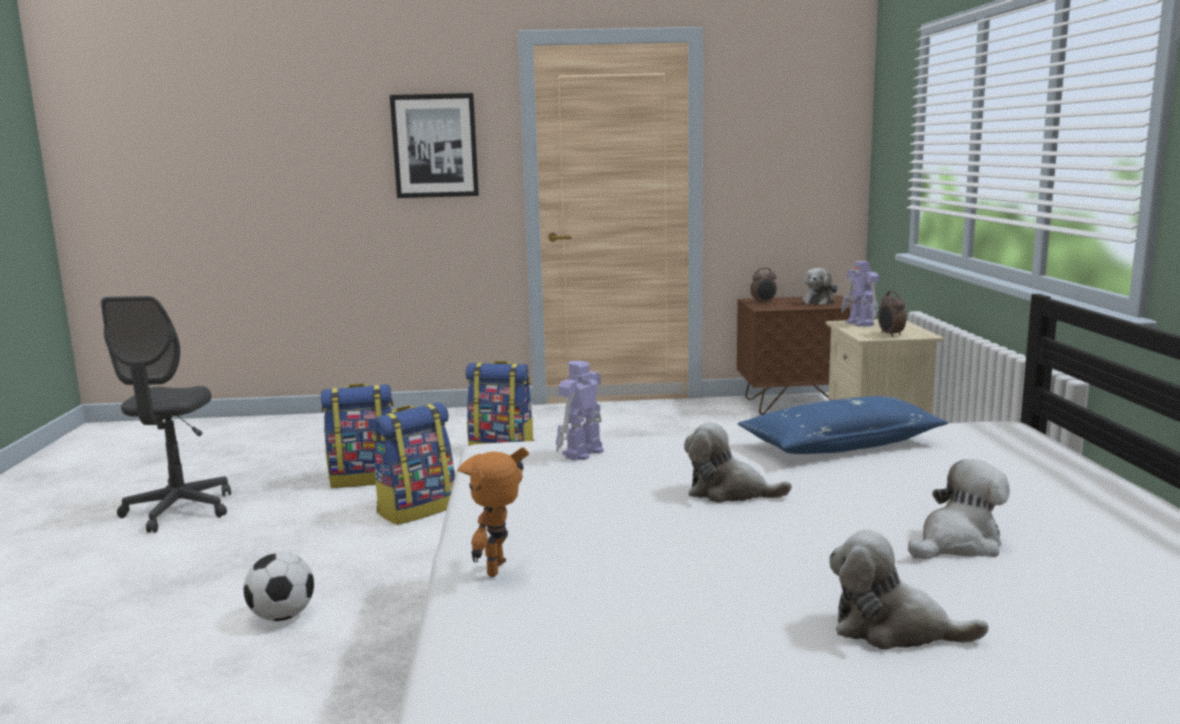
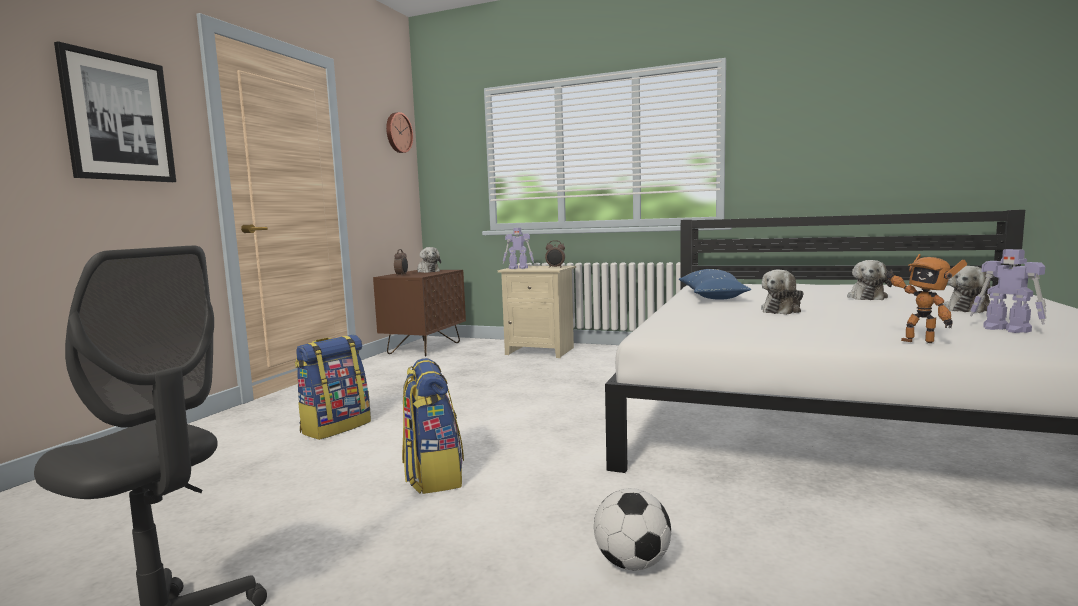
camera: 65 degrees left, 5 degrees down
backpack [320,384,394,488] -> none
toy robot [556,361,603,460] -> toy robot moved to [970,249,1047,333]
plush toy [908,459,1010,559] -> plush toy turned 150 degrees counterclockwise [847,260,892,300]
none -> wall clock [386,112,413,153]

